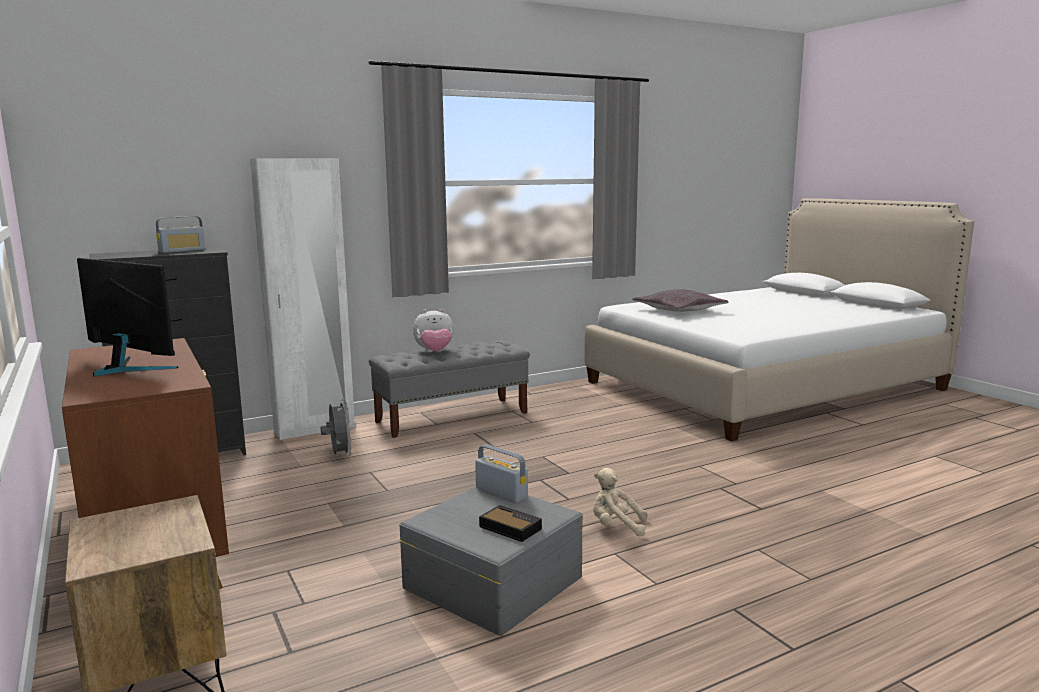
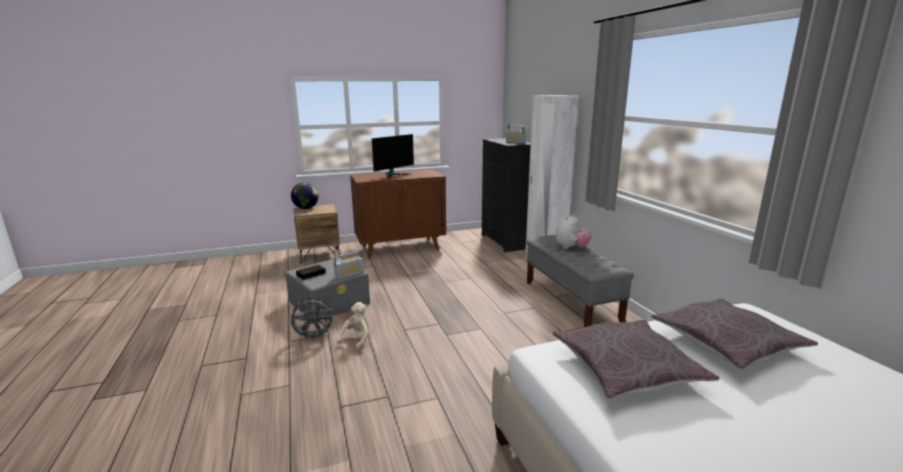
camera: 100 degrees right, 5 degrees up
grey fan [321,399,352,456] -> grey fan moved to [287,298,335,341]
plush toy [413,309,454,352] -> plush toy turned 135 degrees counterclockwise [555,214,592,249]
none -> globe [291,182,319,209]
none -> grey pillow [553,320,719,399]

